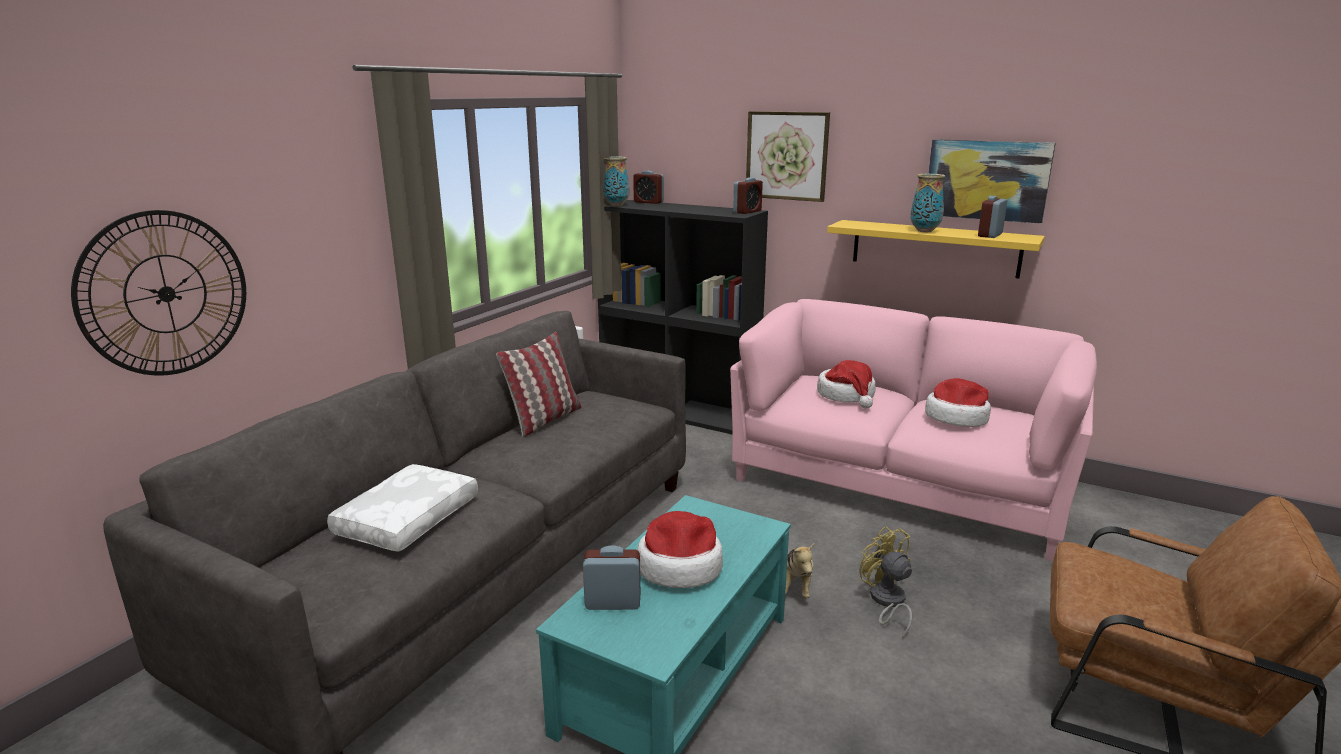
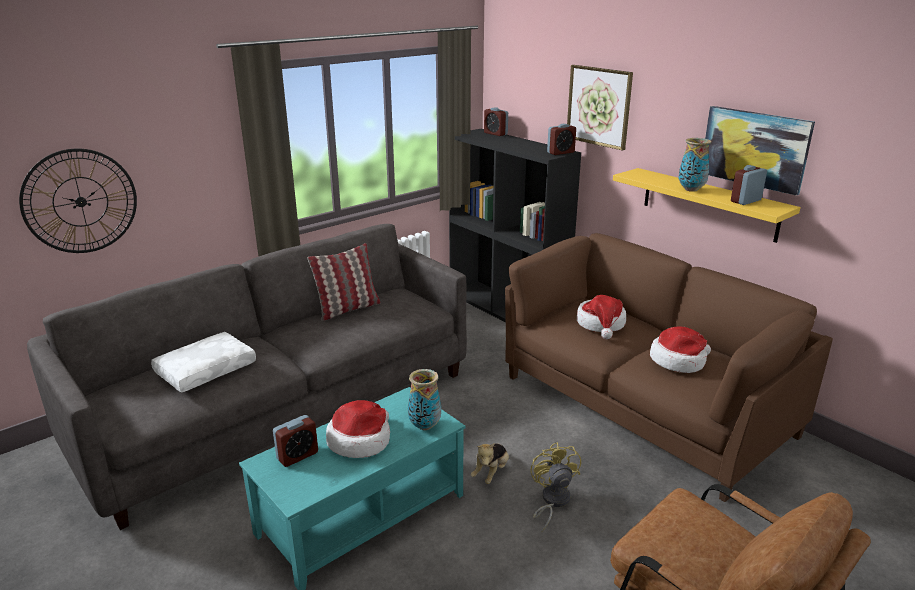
camera: 20 degrees right, 5 degrees up
alarm clock [583,545,640,610] -> alarm clock turned 120 degrees clockwise [273,415,318,467]
vase [603,157,629,206] -> vase moved to [408,369,441,430]
pink sofa [730,299,1097,561] -> brown sofa [505,233,833,502]

